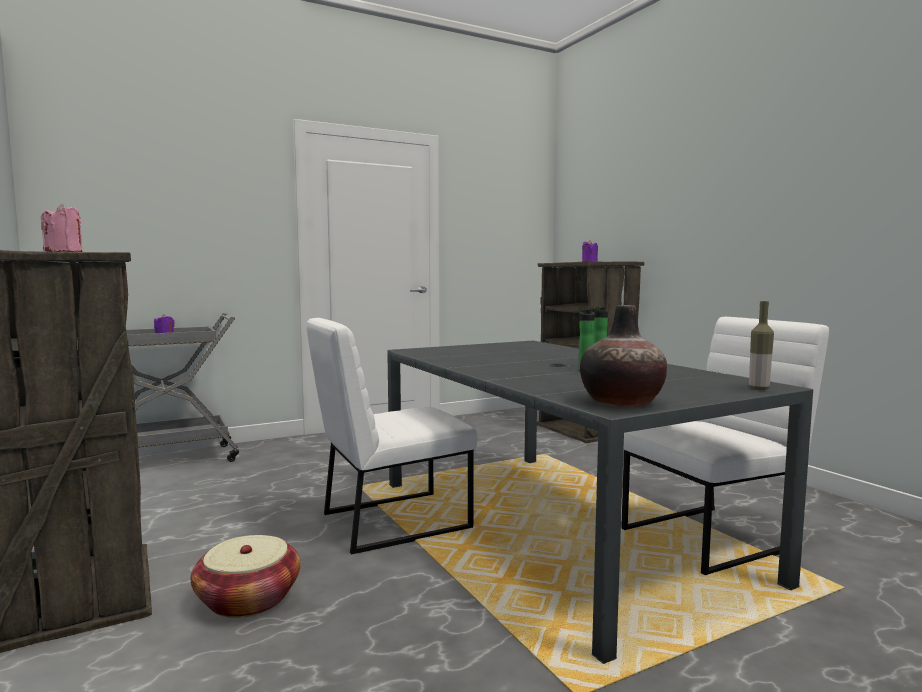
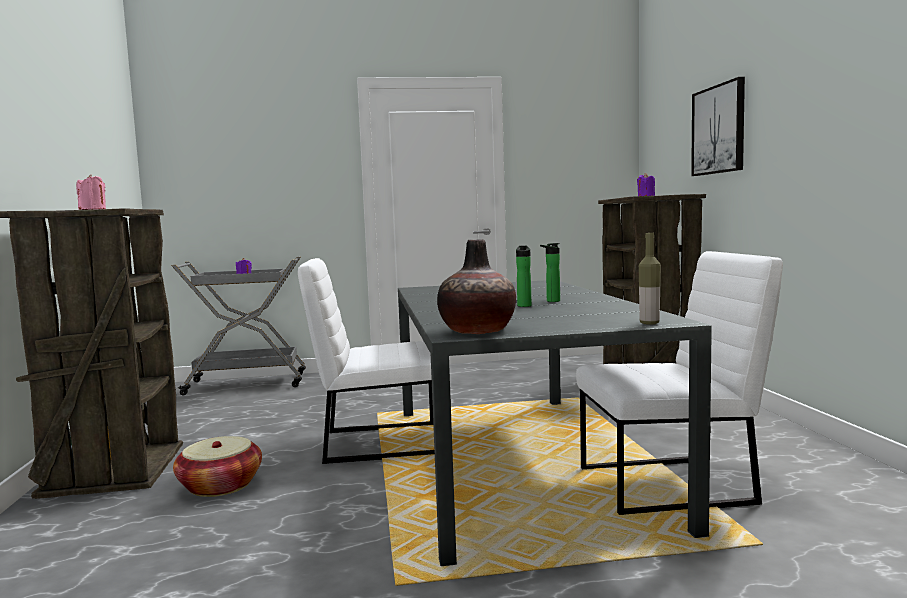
camera: 20 degrees right, 0 degrees up
none -> picture [691,77,745,176]

